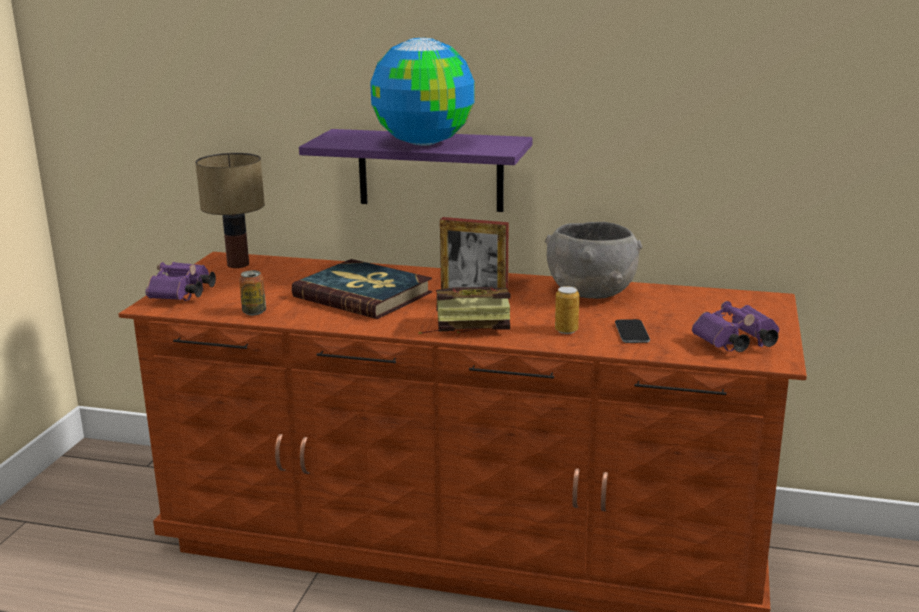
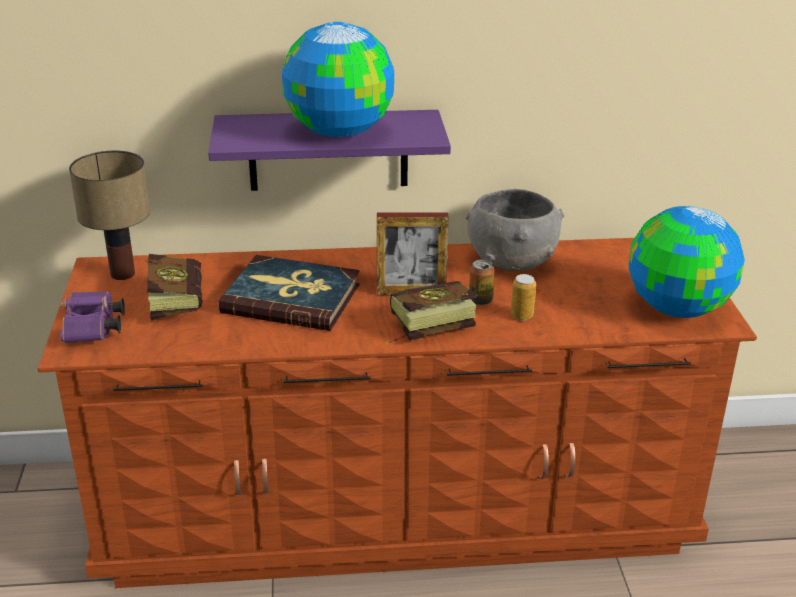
camera: 20 degrees left, 10 degrees up
can [239,270,266,315] -> can moved to [469,260,494,305]
phone [615,319,650,343] -> none
purple binoculars [692,301,779,352] -> globe [629,206,745,318]
none -> book [144,254,203,321]

